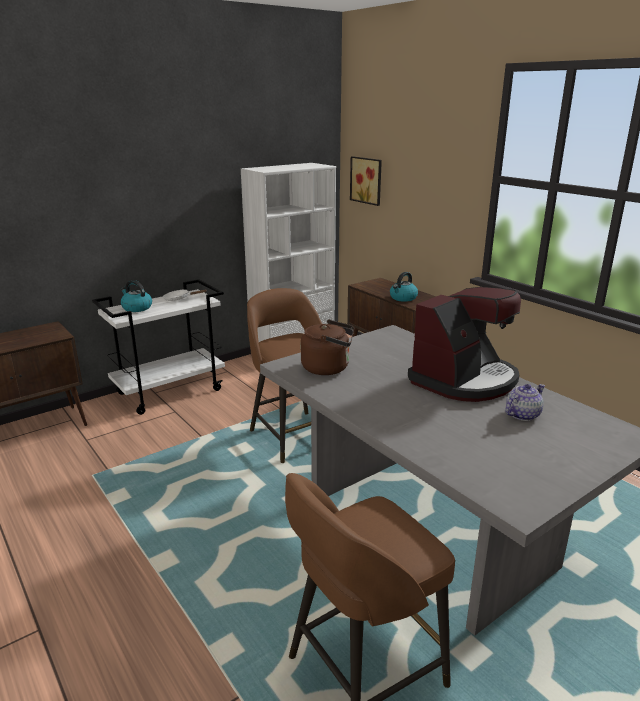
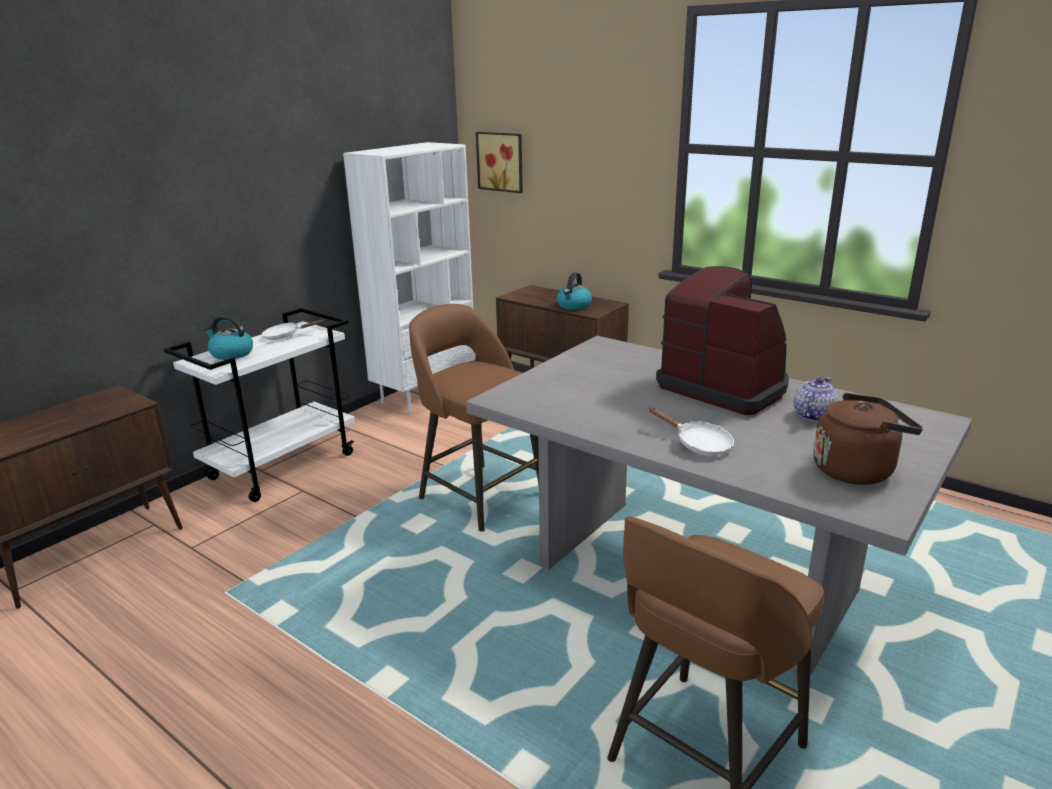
camera: 15 degrees left, 0 degrees up
brown kettle [301,320,354,375] -> brown kettle moved to [813,393,923,485]
coffee machine [408,287,521,402] -> coffee machine turned 75 degrees counterclockwise [656,266,789,415]
none -> white frying pan [649,407,734,456]

